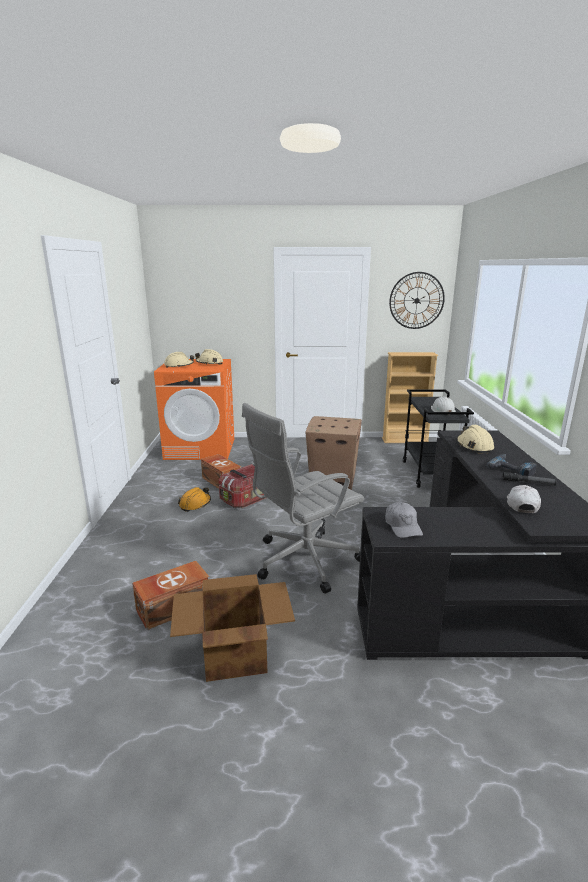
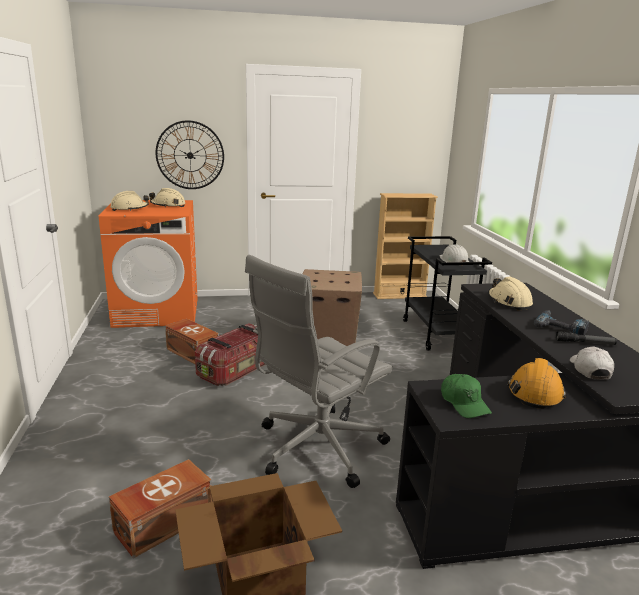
camera: 10 degrees left, 0 degrees up
orange hard hat [178,487,211,512] -> orange hard hat moved to [508,358,566,409]
grey cap [385,502,423,538] -> green cap [441,374,492,418]
wall clock [389,272,445,329] -> wall clock moved to [156,120,224,189]

